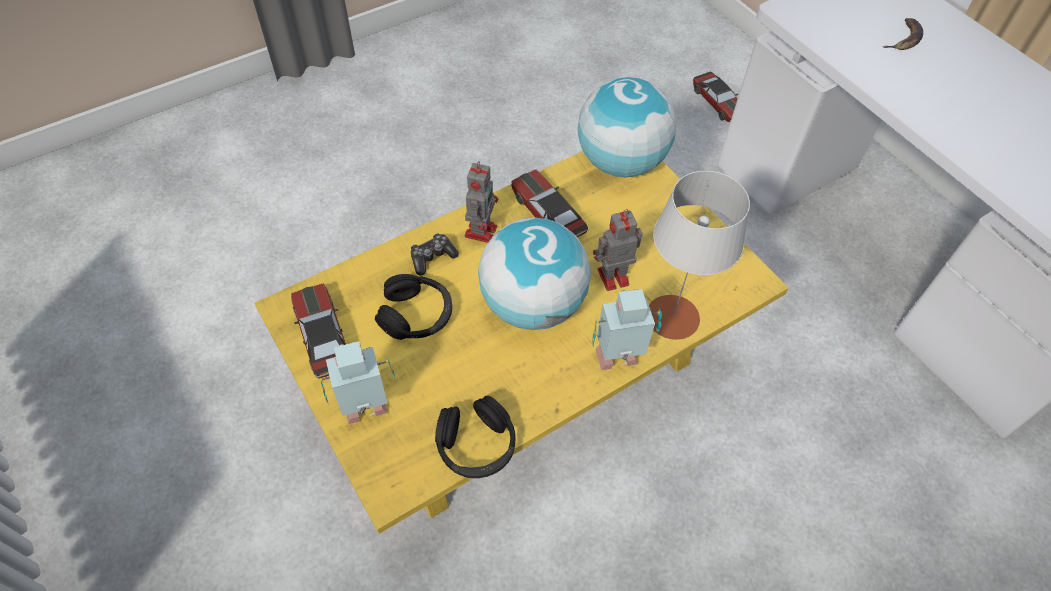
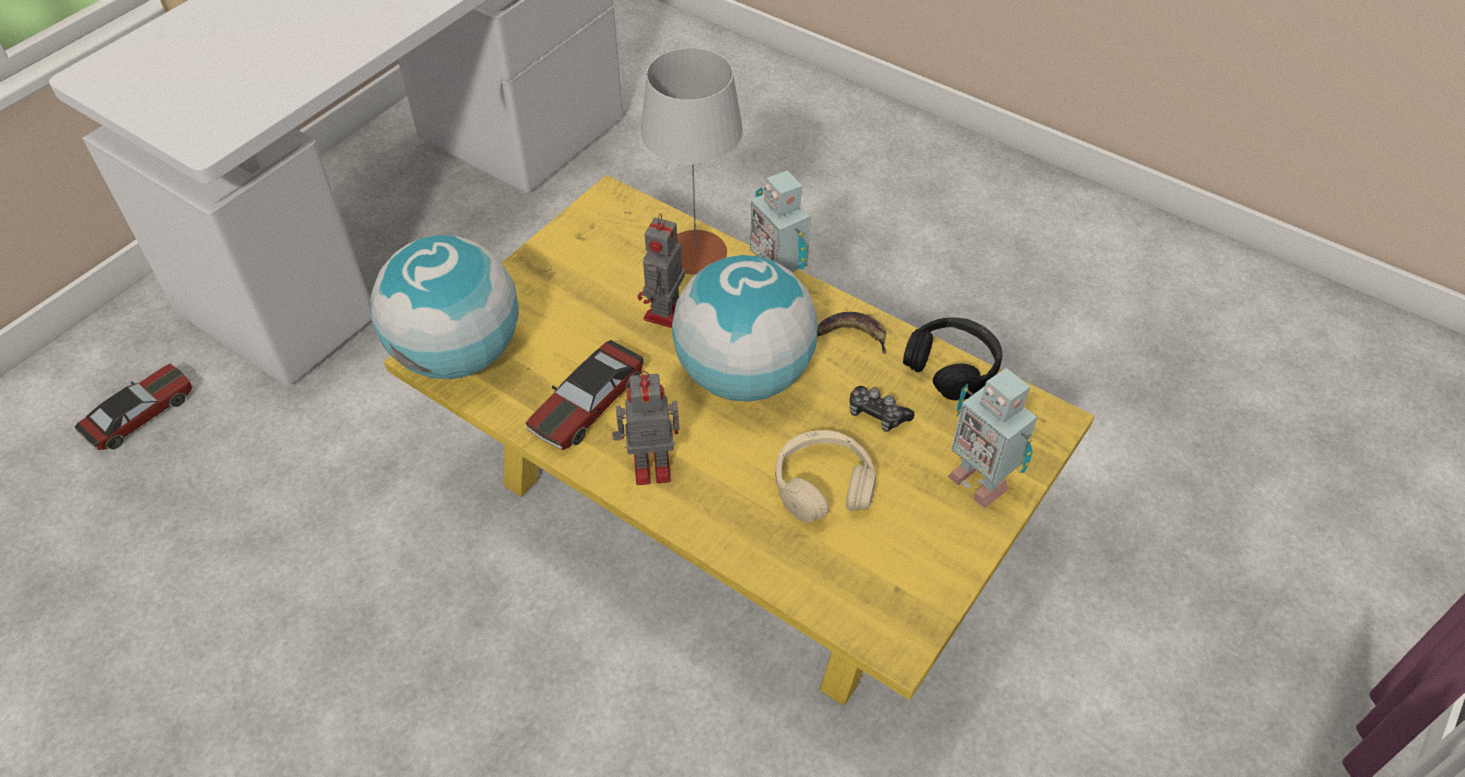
camera: 110 degrees left, 5 degrees down
toy car [291,284,346,379] -> none
black headphones [375,274,452,340] -> beige headphones [775,430,876,523]
game controller [411,233,459,276] -> game controller moved to [849,386,914,432]
toy robot [593,209,642,291] -> toy robot turned 60 degrees clockwise [638,214,685,328]
banana [883,18,923,50] -> banana moved to [817,312,886,354]

